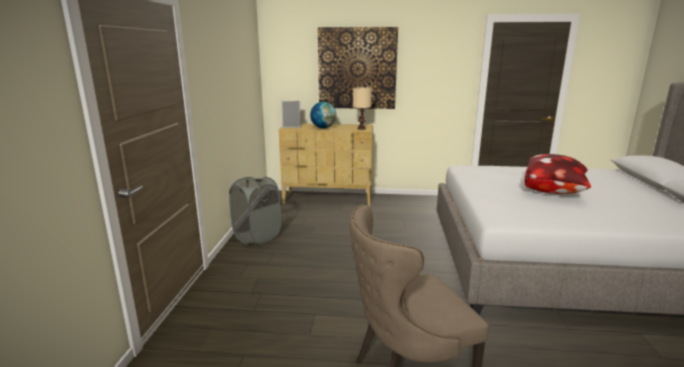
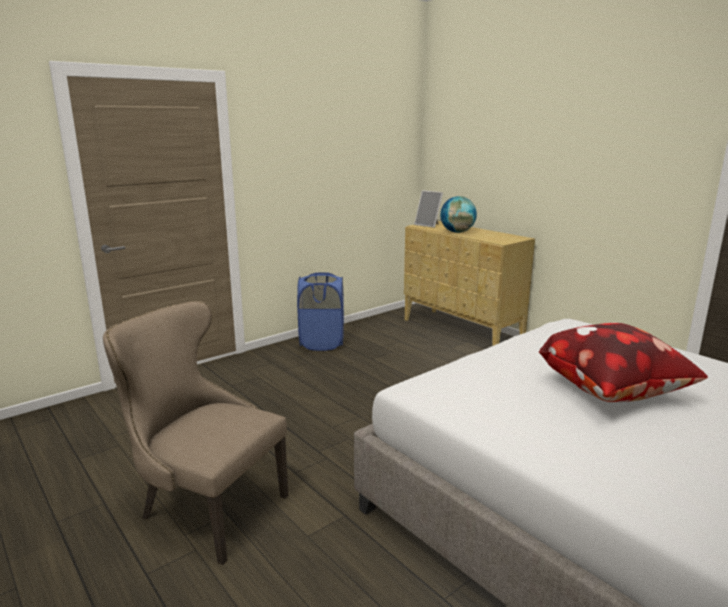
camera: 45 degrees right, 0 degrees up
grey laundry basket [229,177,281,245] -> blue laundry basket [297,272,344,351]
picture [318,27,398,109] -> none
beige table lamp [353,87,372,130] -> none

